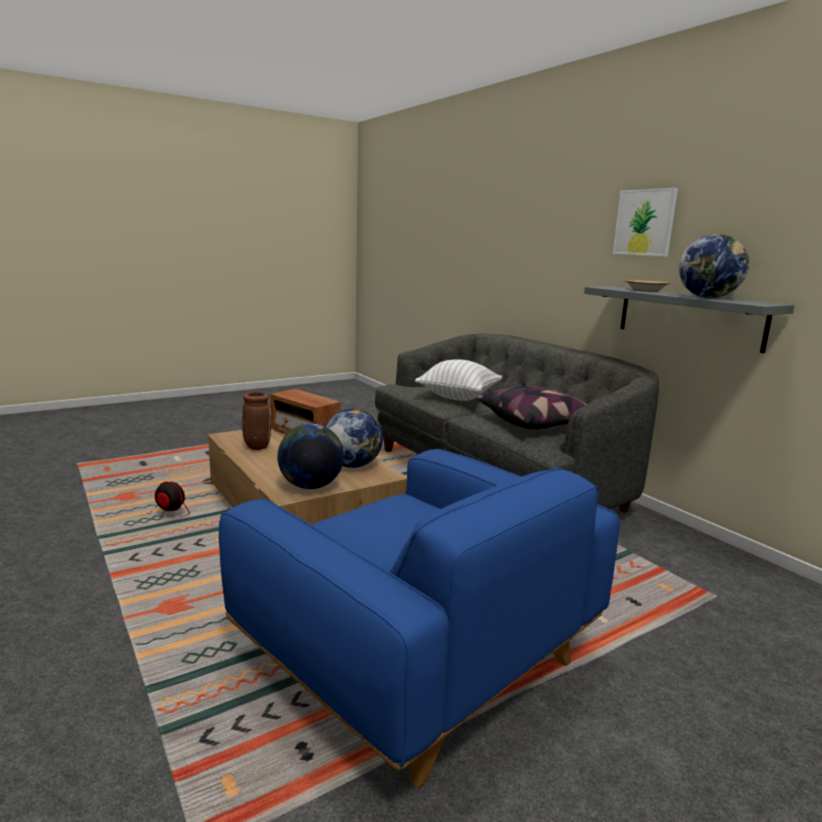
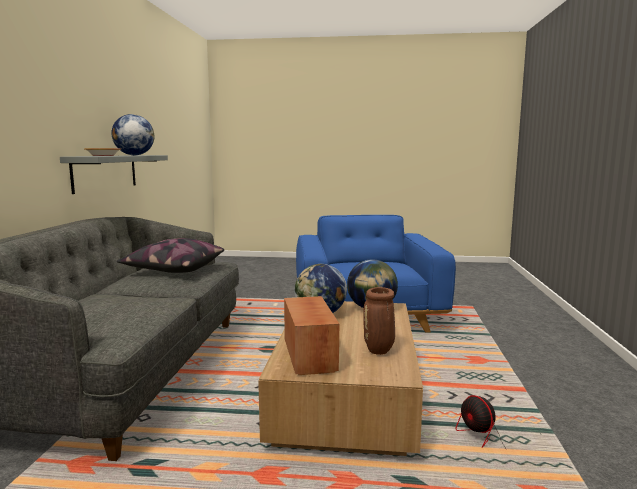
camera: 140 degrees left, 5 degrees down
white pillow [415,359,502,401] -> none
picture [613,188,678,257] -> none

